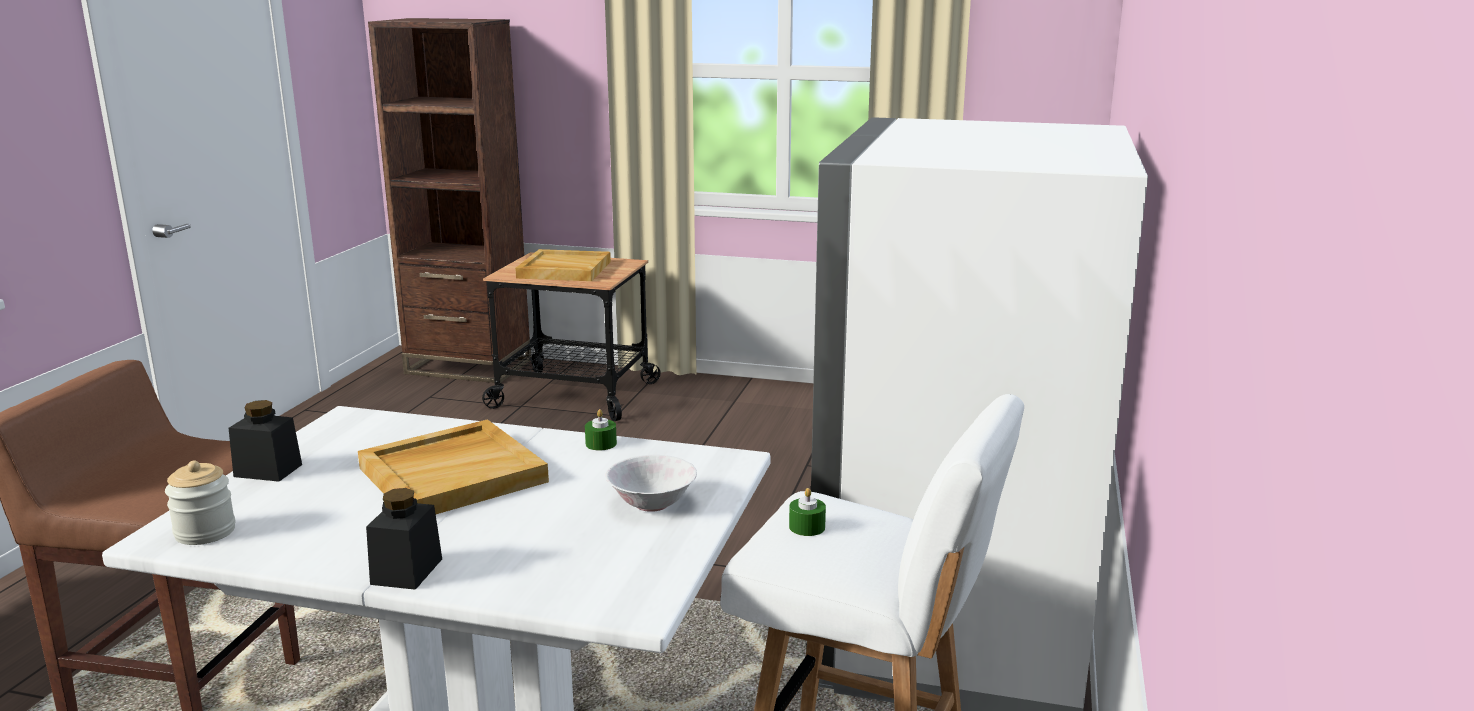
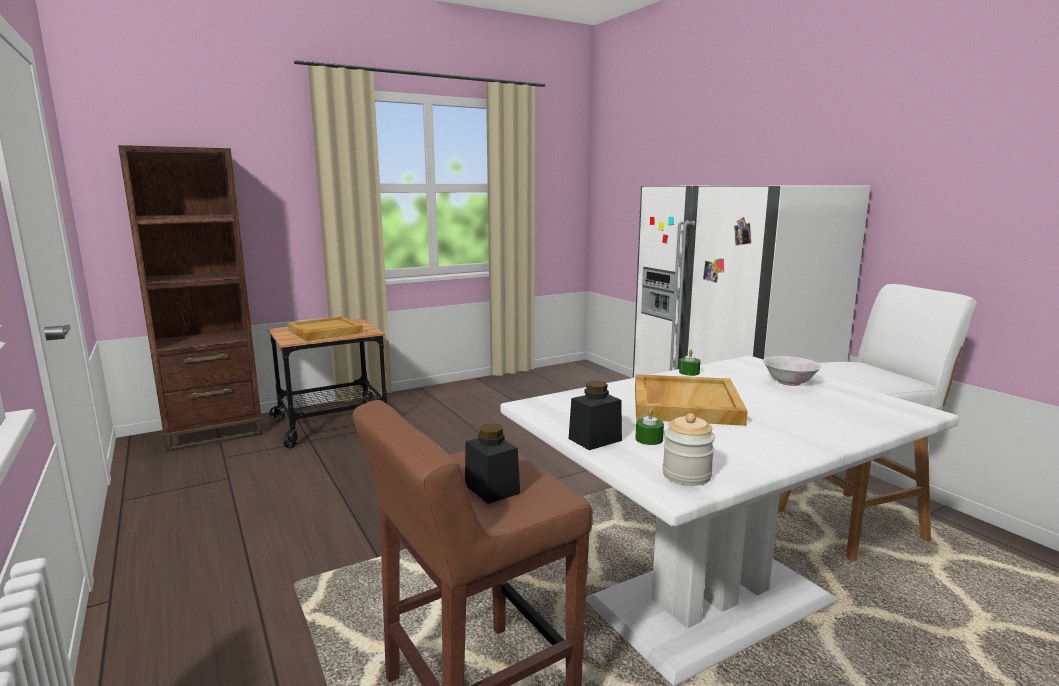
camera: 45 degrees left, 5 degrees down
black jar [366,488,442,590] -> black jar moved to [465,423,520,504]
green candle [789,488,826,536] -> green candle moved to [635,409,664,445]

